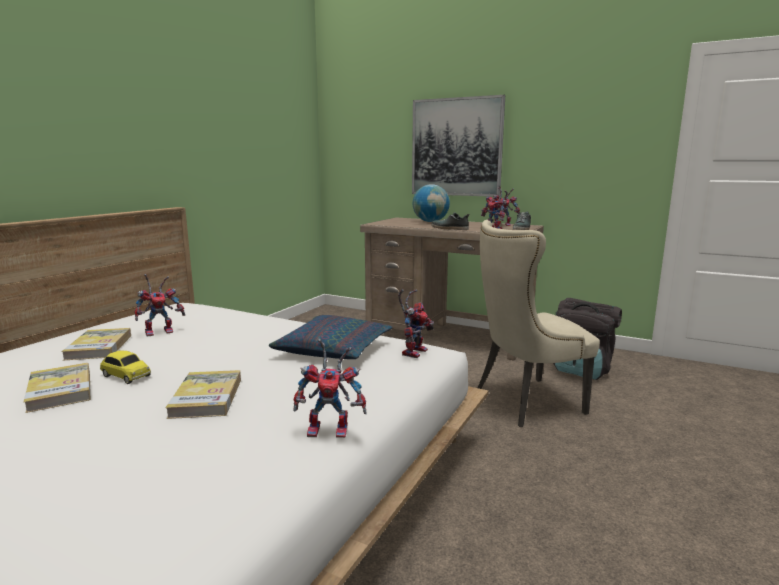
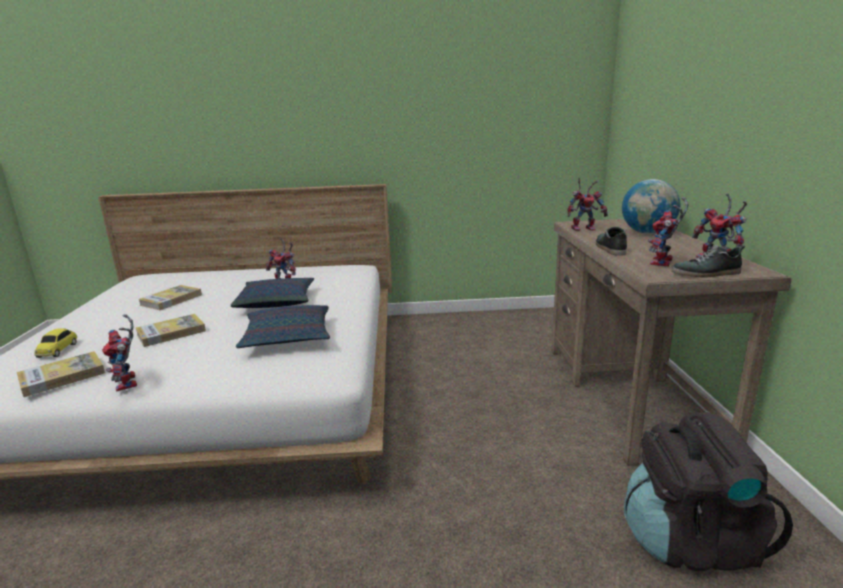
camera: 60 degrees right, 5 degrees up
book [61,328,131,360] -> book moved to [17,351,105,397]
toy car [100,351,151,384] -> toy car moved to [34,328,77,358]
toy robot [398,290,434,358] -> toy robot moved to [567,177,608,231]
picture [412,95,505,197] -> none
beige chair [478,220,600,428] -> none
none -> blue pillow [231,278,314,308]

